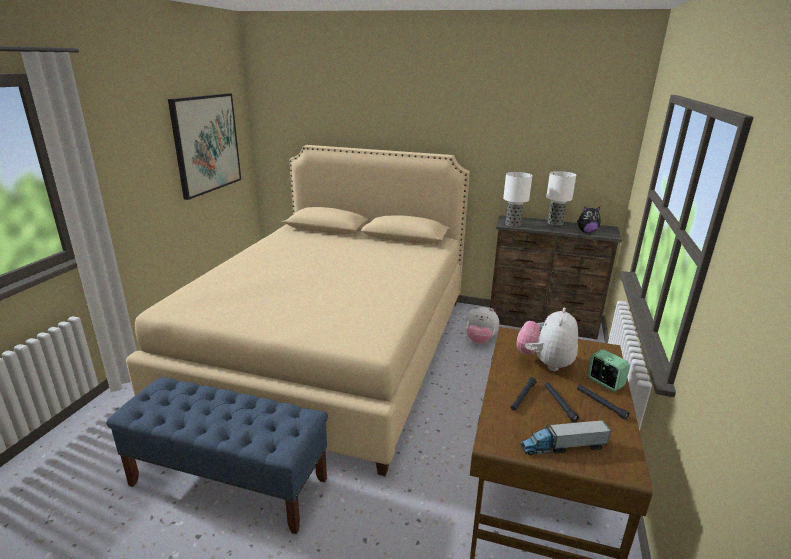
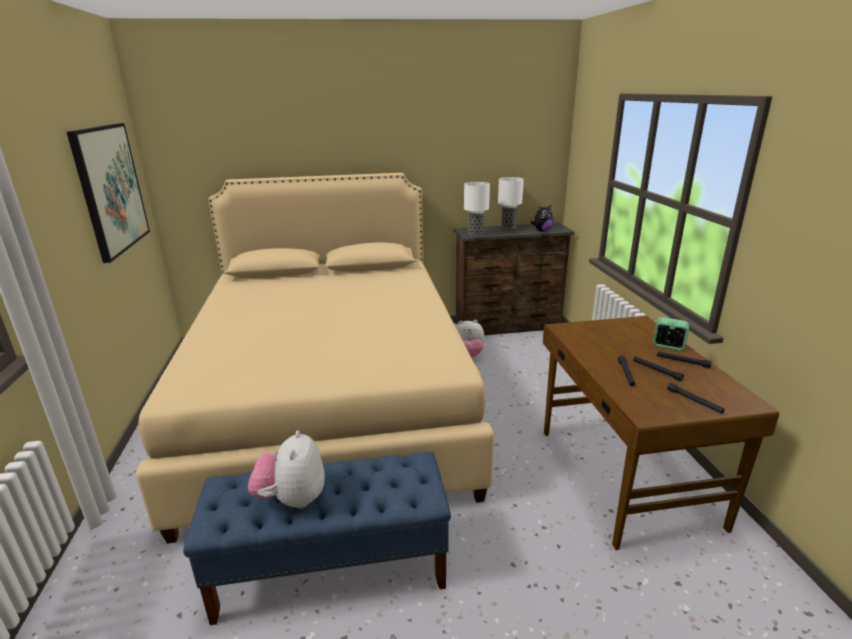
camera: 25 degrees left, 0 degrees up
plush toy [517,308,578,371] -> plush toy moved to [248,431,325,509]
toy truck [520,420,611,455] -> black flashlight [667,383,725,414]

